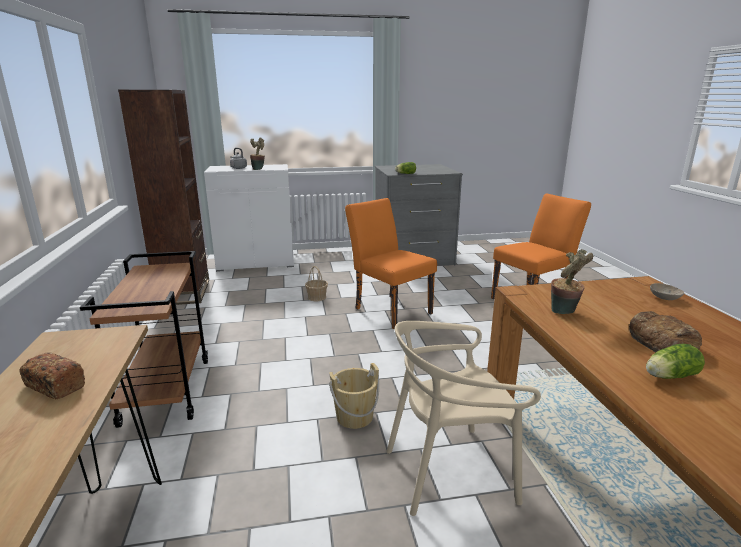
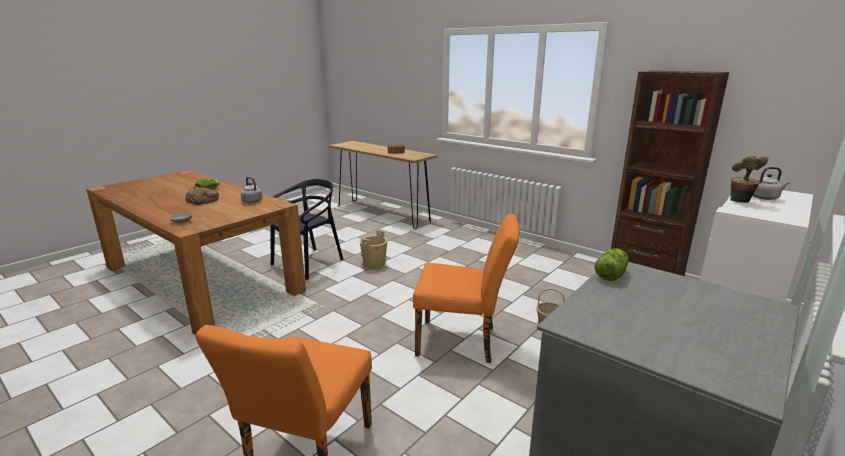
camera: 140 degrees right, 0 degrees up
brown cart [80,251,208,428] -> none
beige chair [386,321,541,516] -> black chair [270,179,343,280]
potted plant [551,250,593,314] -> grey kettle [241,177,263,203]

